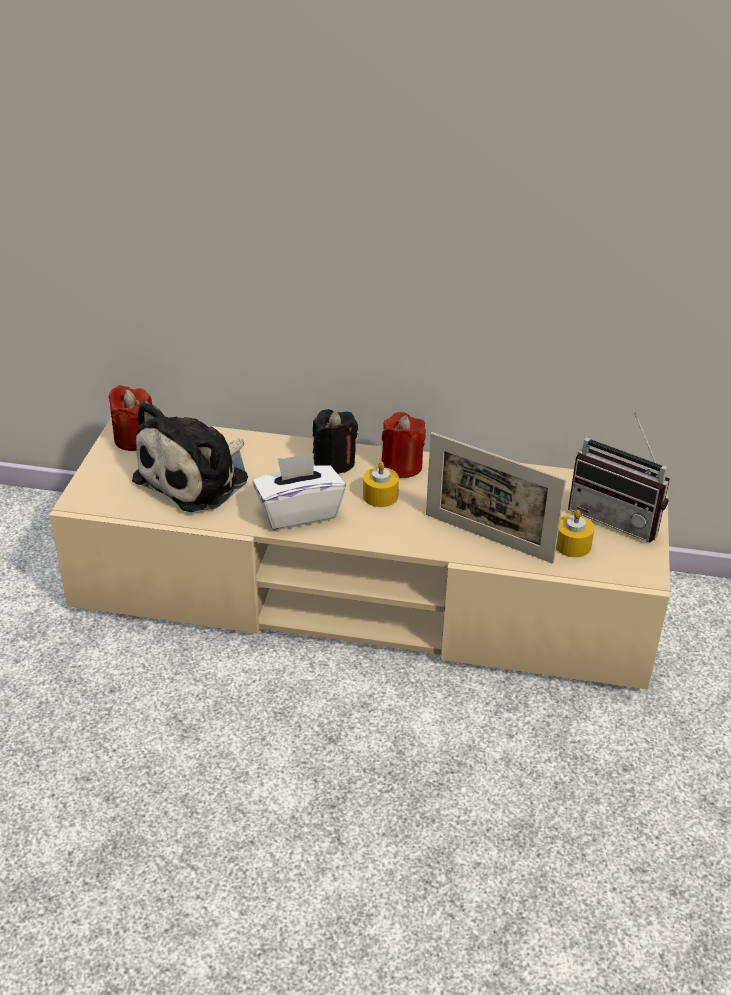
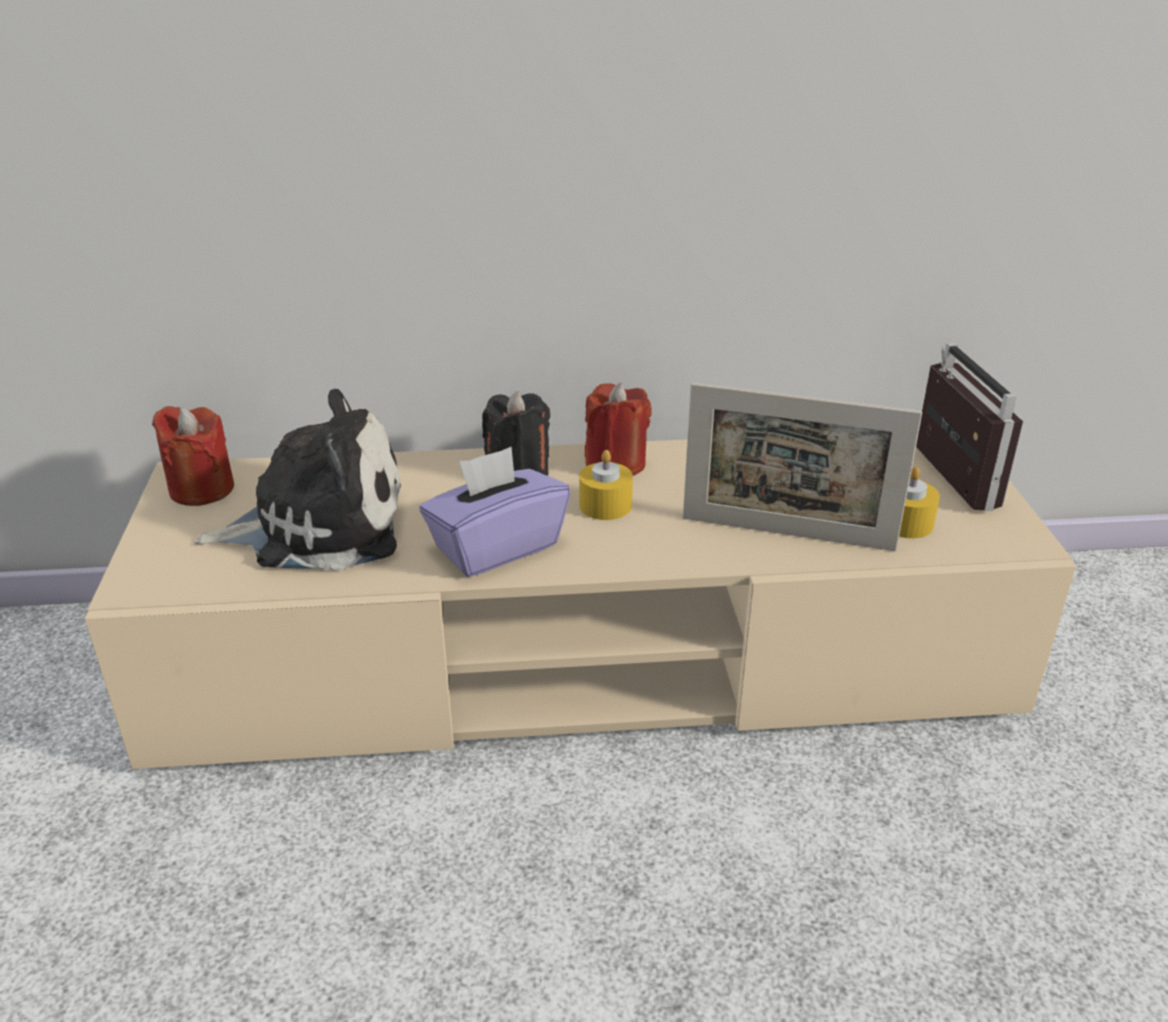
camera: 15 degrees left, 5 degrees down
plush toy [132,401,248,512] -> plush toy turned 120 degrees counterclockwise [194,389,401,571]
white tissue box [252,453,346,530] -> purple tissue box [420,447,570,577]
radio [568,413,670,542] -> radio turned 120 degrees counterclockwise [916,343,1024,511]

